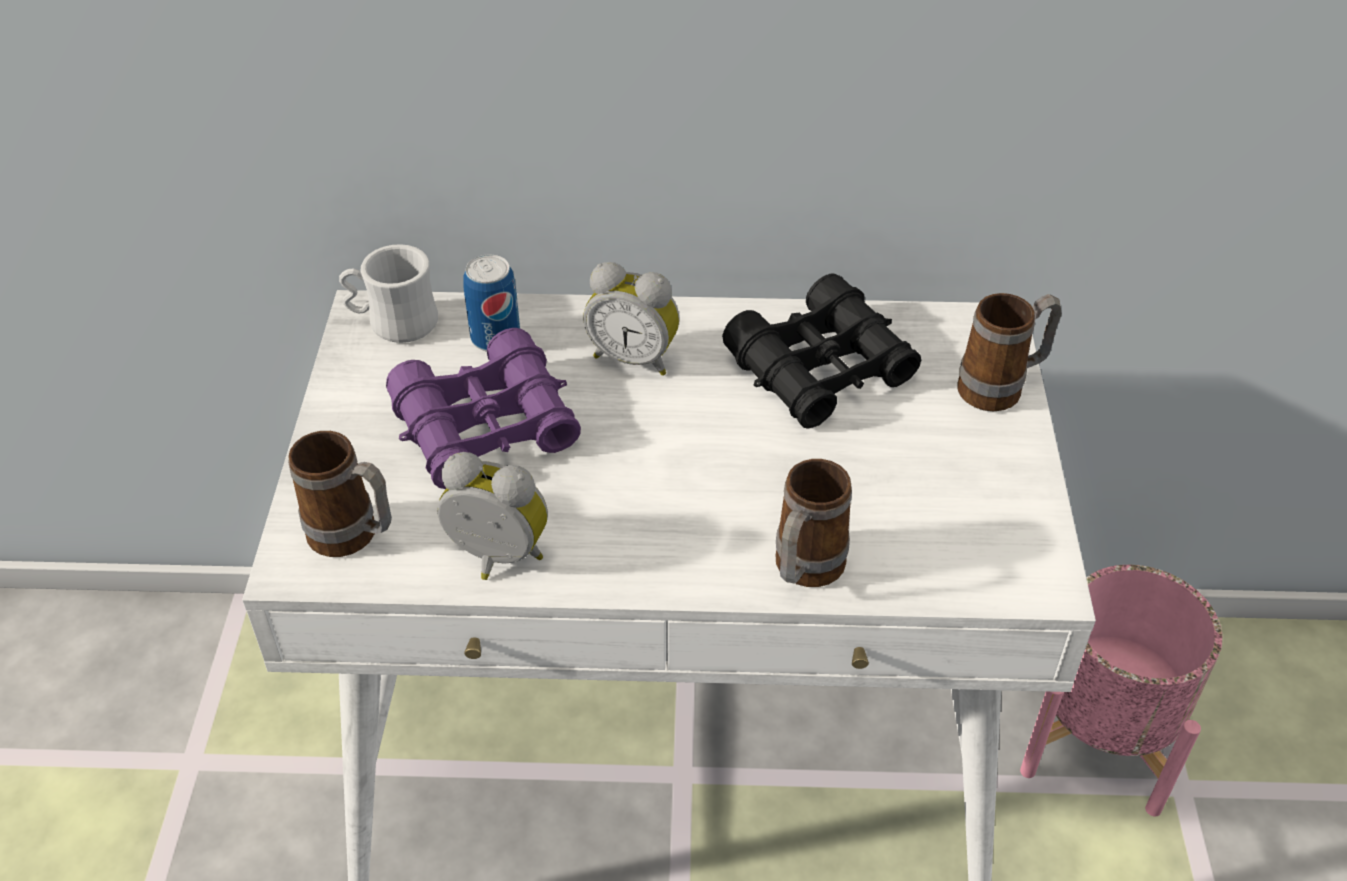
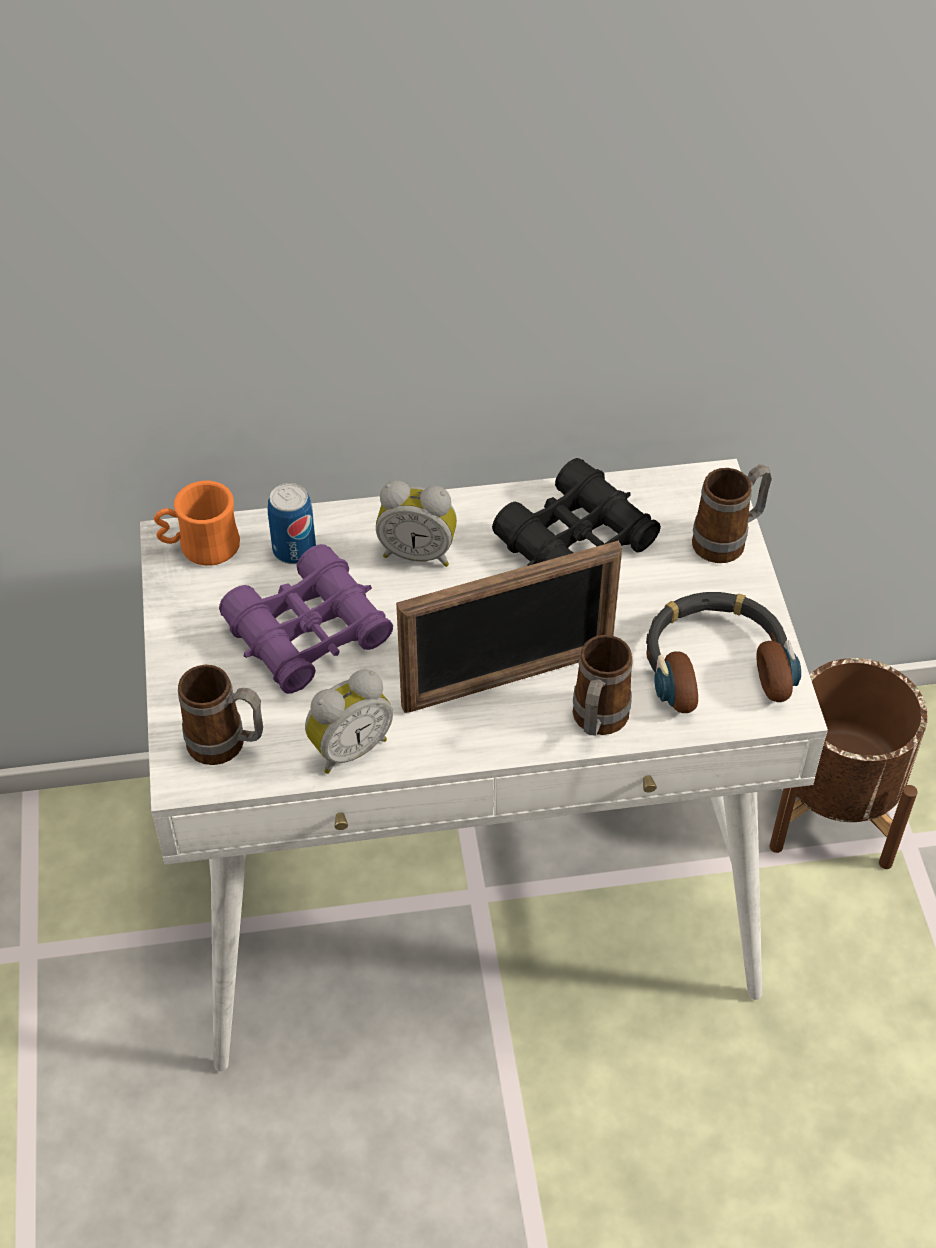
camera: 10 degrees left, 5 degrees up
white mug [339,244,438,343] -> orange mug [154,481,240,566]
alarm clock [437,452,548,580] -> alarm clock turned 135 degrees clockwise [305,669,393,774]
pink planter [1020,565,1223,817] -> brown planter [770,658,928,869]
none -> picture frame [396,541,622,713]
none -> headphones [646,592,801,713]

